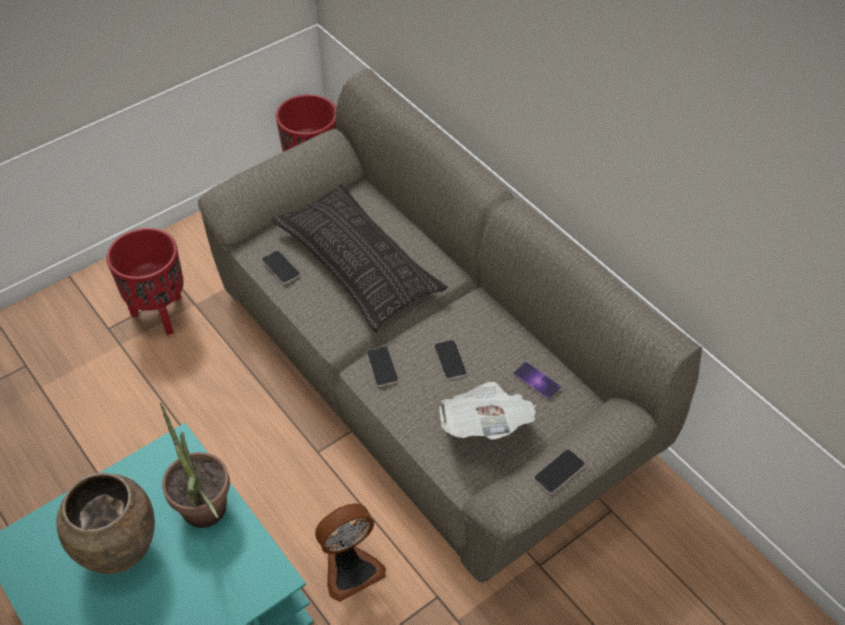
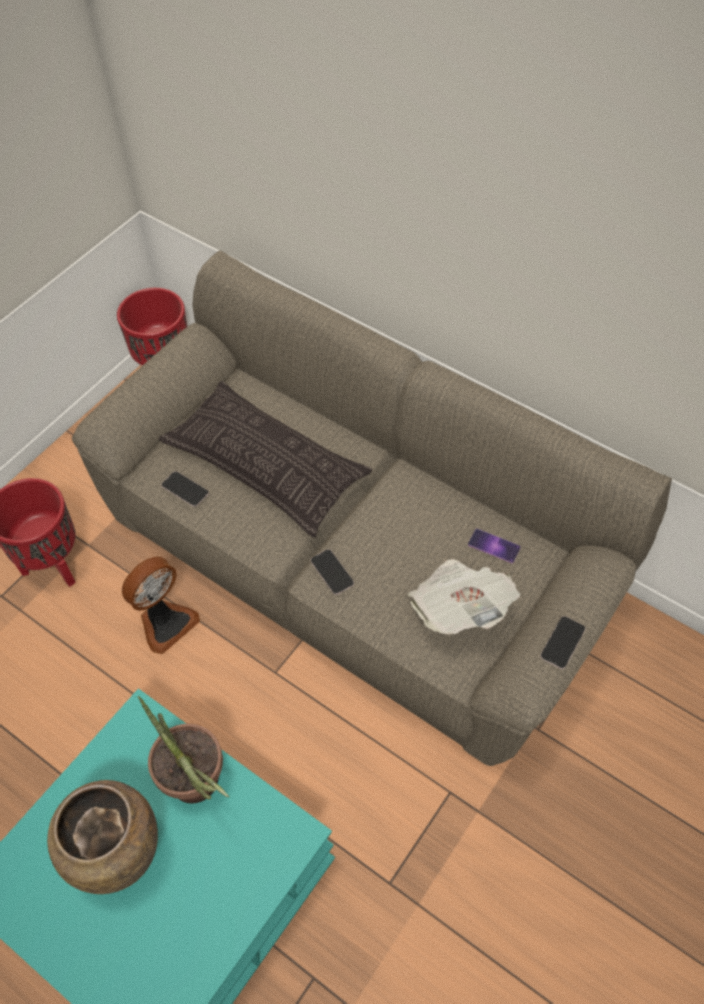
camera: 15 degrees left, 5 degrees up
fan [315,503,386,602] -> fan moved to [122,557,200,654]
phone [434,340,467,380] -> none

